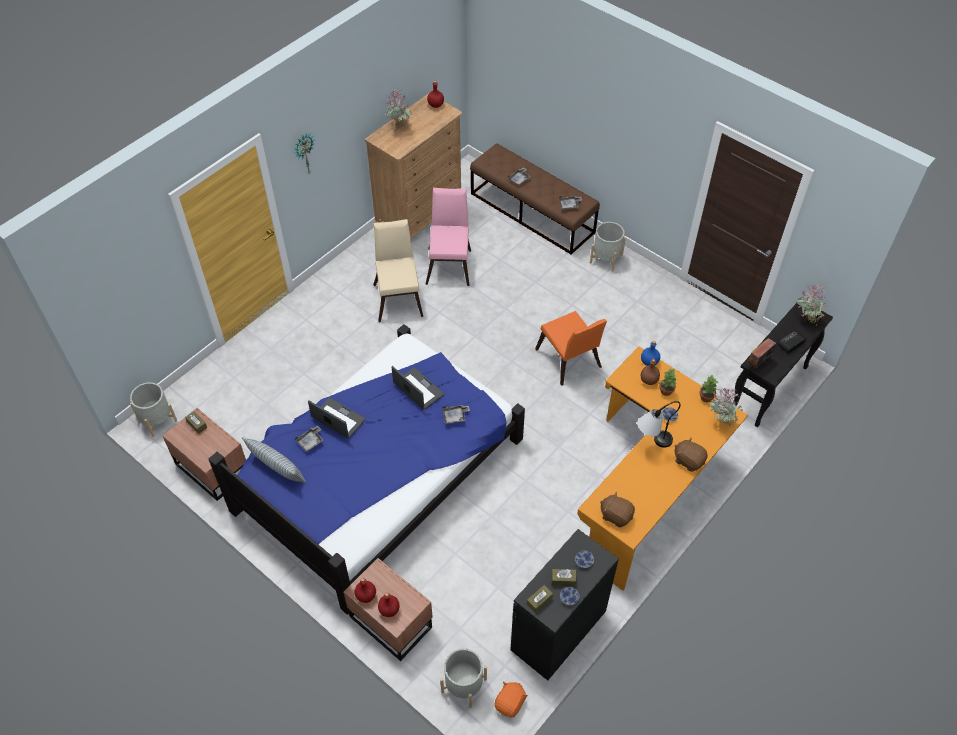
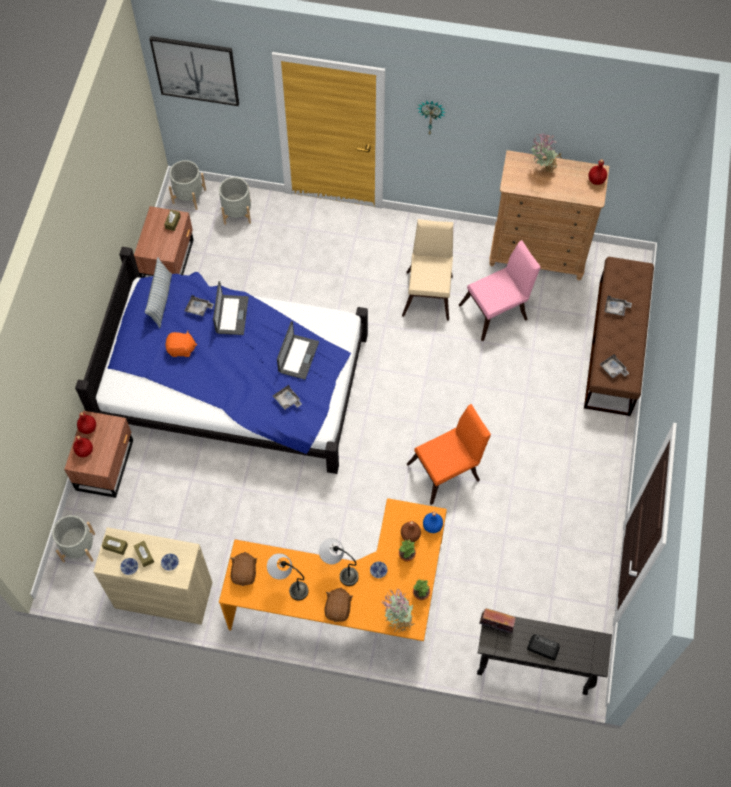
camera: 60 degrees right, 10 degrees up
beige chair [374,219,423,322] -> beige chair turned 45 degrees counterclockwise [402,219,453,321]
orange plush toy [495,681,528,718] -> orange plush toy moved to [165,330,197,357]
black cabinet [510,529,619,681] -> beige cabinet [93,527,212,625]
orange chair [535,311,607,386] -> orange chair turned 150 degrees counterclockwise [407,404,491,505]
grey planter [590,222,626,271] -> grey planter moved to [219,177,251,225]
potted plant [797,284,827,325] -> none
none -> picture [150,36,239,106]
none -> table lamp [267,553,308,600]

